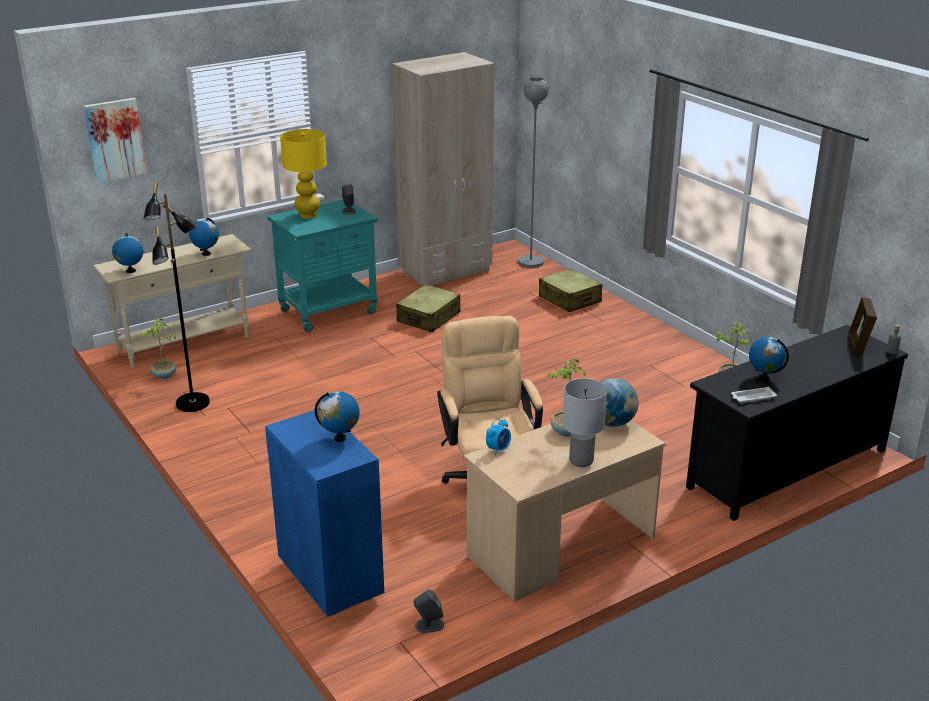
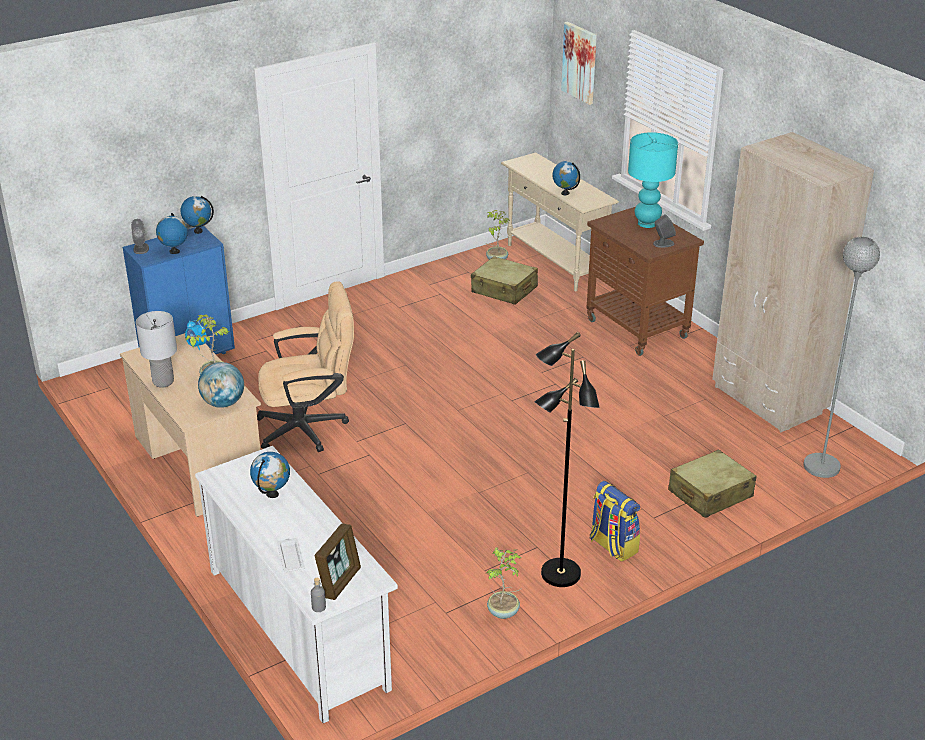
camera: 90 degrees right, 5 degrees up
globe [112,233,143,273] -> globe moved to [180,196,214,234]
black floor lamp [143,182,210,412] -> black floor lamp moved to [534,332,600,587]
turquoise cart [268,200,378,332] -> brown cart [586,207,704,356]
yellow table lamp [280,129,327,219] -> turquoise table lamp [628,132,678,228]
beige suitcase [396,284,461,333] -> beige suitcase moved to [471,256,538,305]
grey speaker [414,589,444,633] -> grey speaker moved to [131,219,149,254]
black dresser [686,325,908,521] -> white dresser [195,446,398,723]
white tray [731,387,777,403] -> white tray moved to [277,538,305,572]
picture frame [848,297,877,354] -> picture frame turned 105 degrees clockwise [315,523,361,600]
none -> backpack [590,481,640,562]

